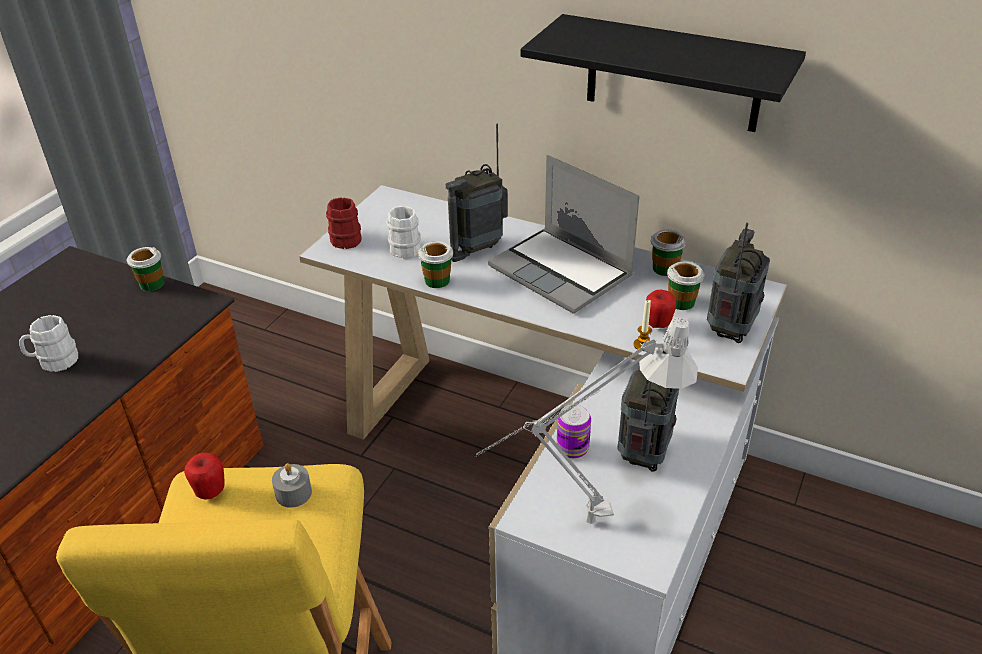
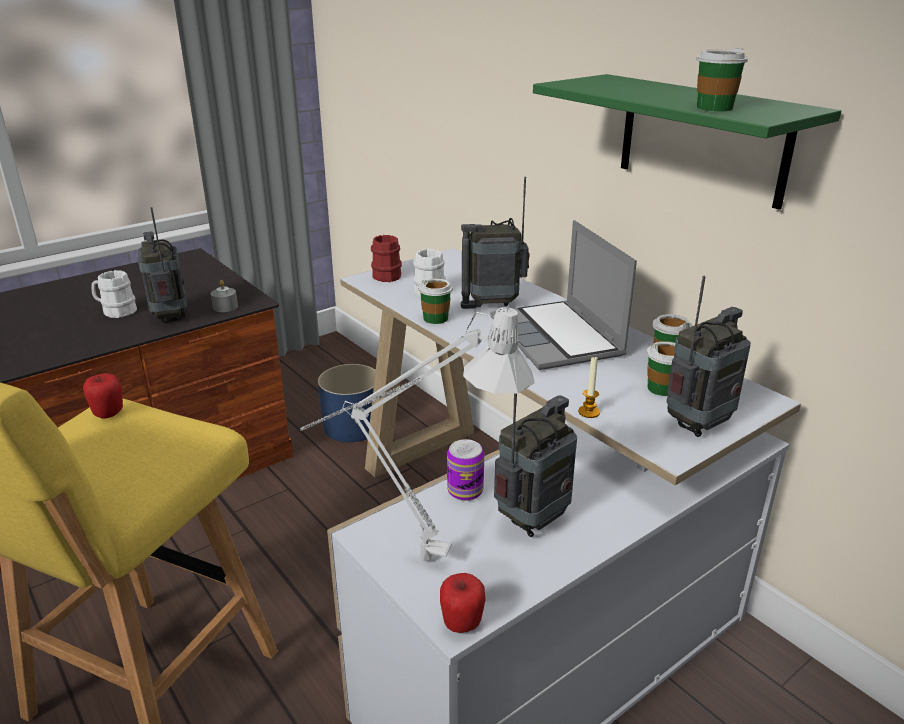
camera: 25 degrees right, 10 degrees down
cup [127,247,164,291] -> cup moved to [696,48,748,112]
grey candle [272,463,312,508] -> grey candle moved to [211,280,238,312]
black shelf [521,14,806,132] -> green shelf [533,74,841,210]
apple [646,290,676,328] -> apple moved to [440,573,486,633]
none -> radio [138,207,187,323]
none -> blue planter [318,364,376,442]

